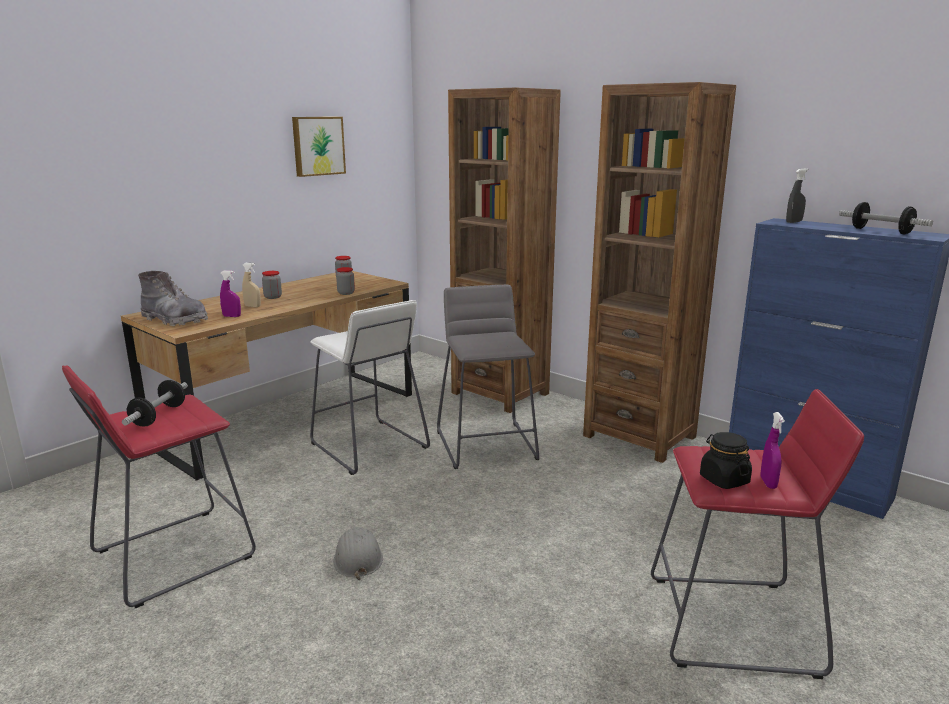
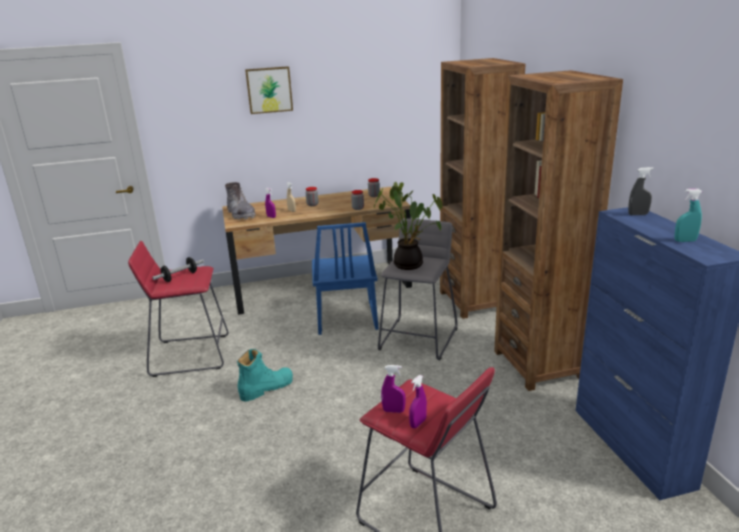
camera: 35 degrees right, 5 degrees up
picture [292,117,346,177] -> picture moved to [245,66,293,114]
white stool [310,300,430,475] -> blue chair [312,222,379,335]
grey hard hat [334,527,383,580] -> turquoise boot [237,349,293,402]
black jar [700,432,752,489] -> purple spray bottle [381,365,405,413]
dumbbell [839,202,933,235] -> turquoise spray bottle [675,189,702,242]
none -> potted plant [374,182,442,270]

